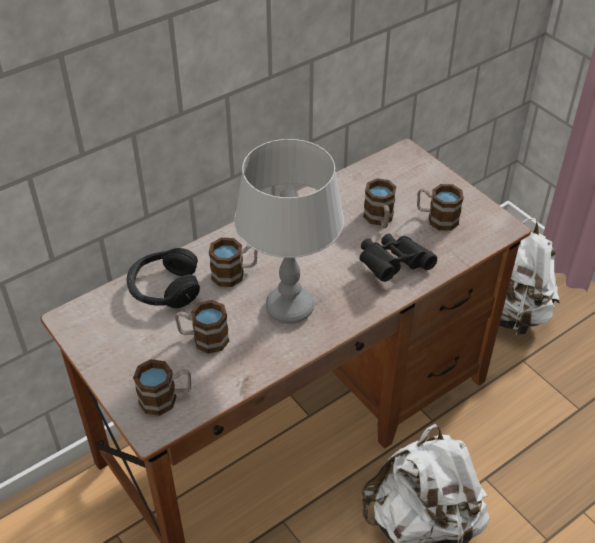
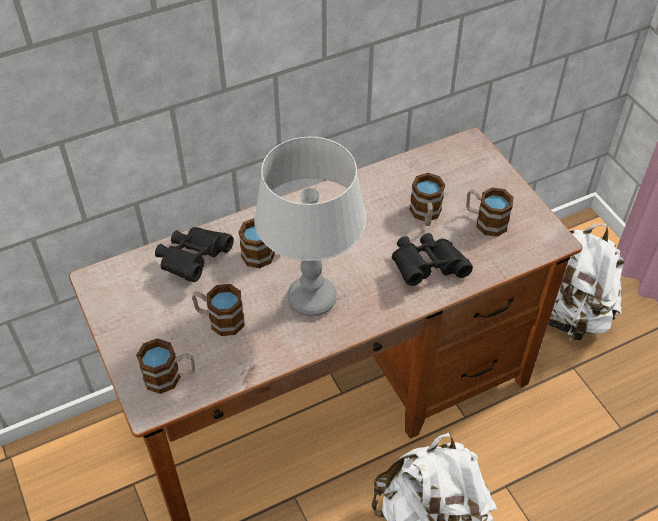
camera: 10 degrees right, 5 degrees up
black headphones [127,248,200,308] -> black binoculars [155,227,234,282]

